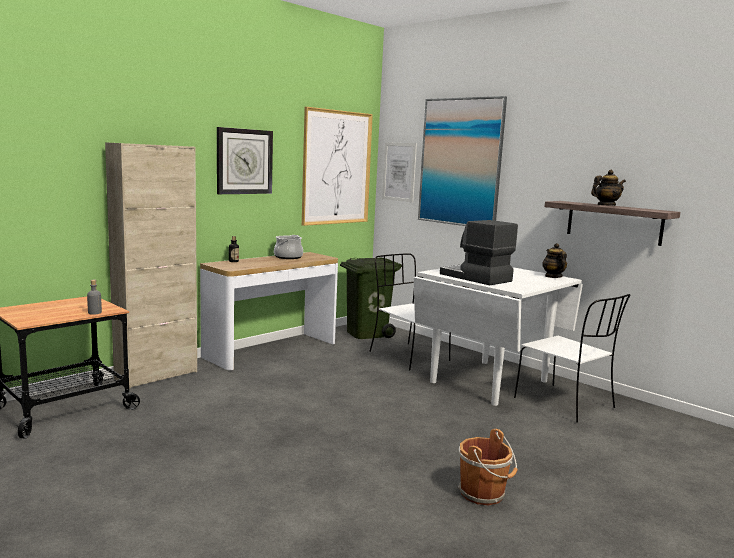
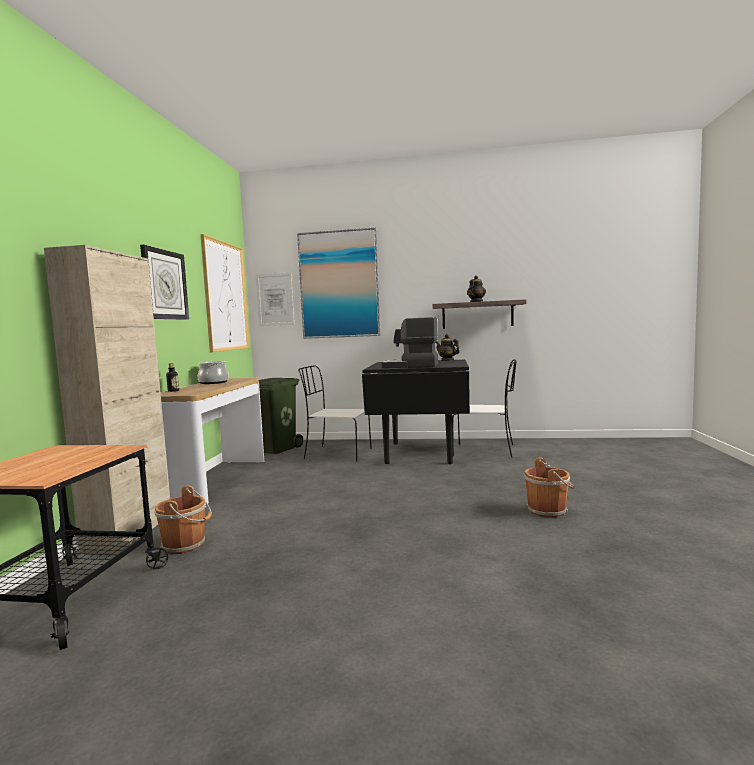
camera: 35 degrees left, 5 degrees down
grey bottle [87,280,102,315] -> none
white dining table [414,267,583,406] -> black dining table [362,360,470,464]
none -> brown bucket [154,486,212,554]

